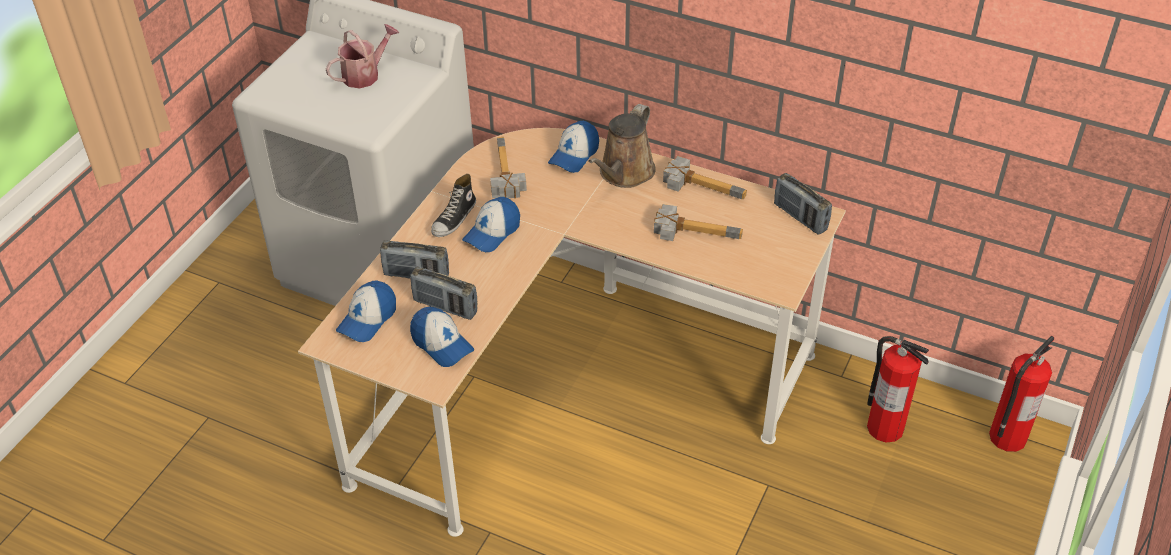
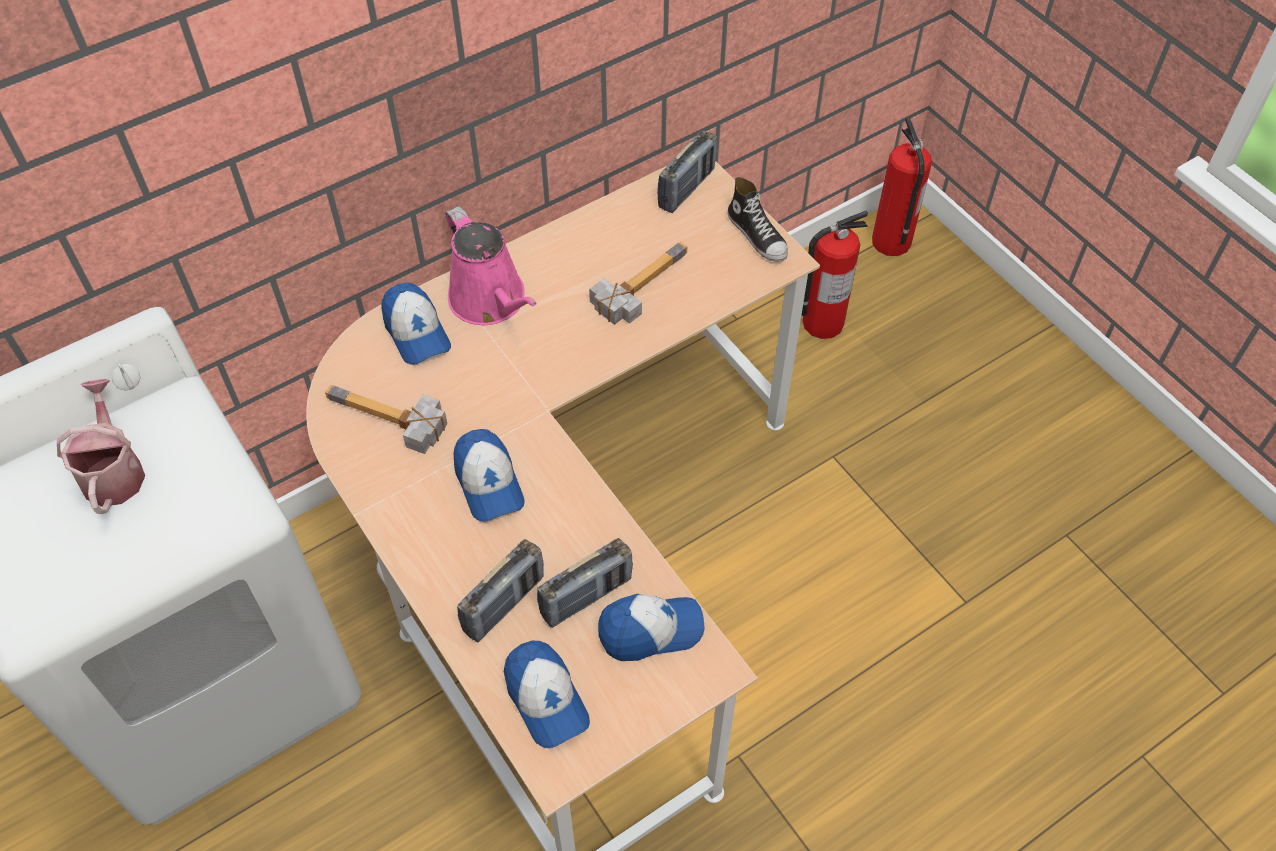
camera: 60 degrees left, 10 degrees up
shoe [431,174,476,237] -> shoe moved to [727,177,788,262]
brown watering can [588,104,656,188] -> pink watering can [445,206,537,325]
hammer [663,156,747,199] -> none
radio [774,173,832,235] -> radio turned 45 degrees counterclockwise [657,130,717,213]

